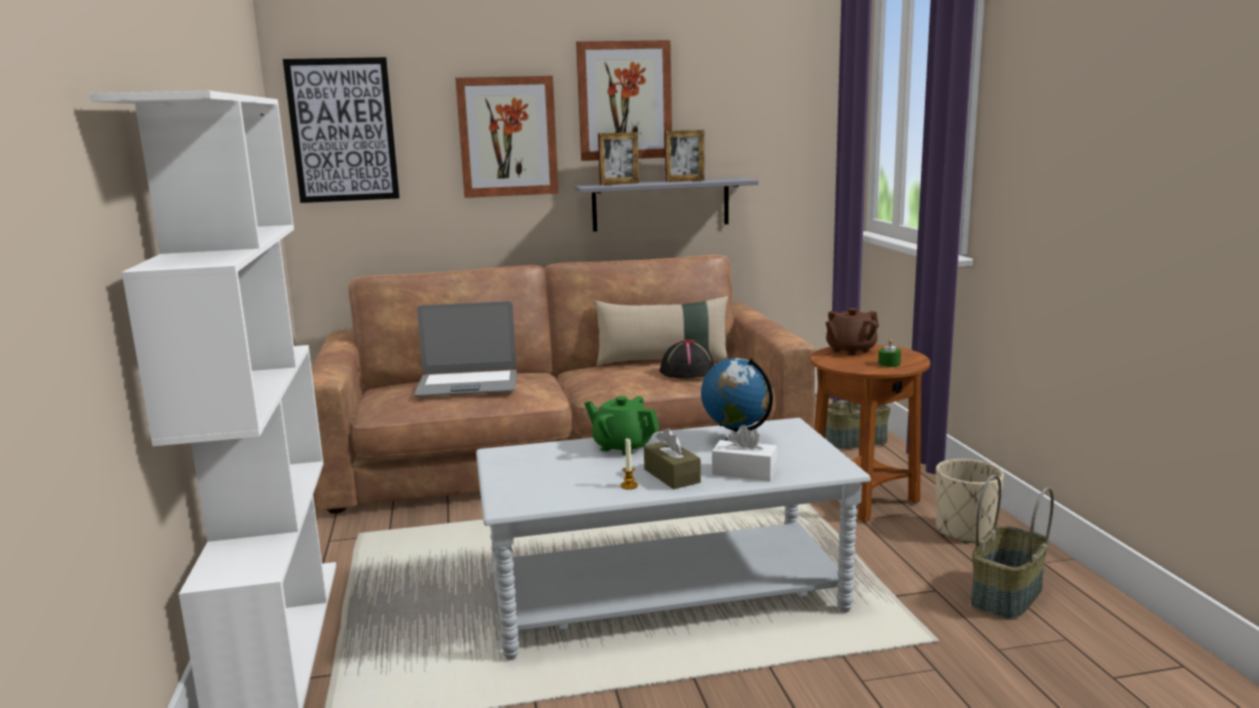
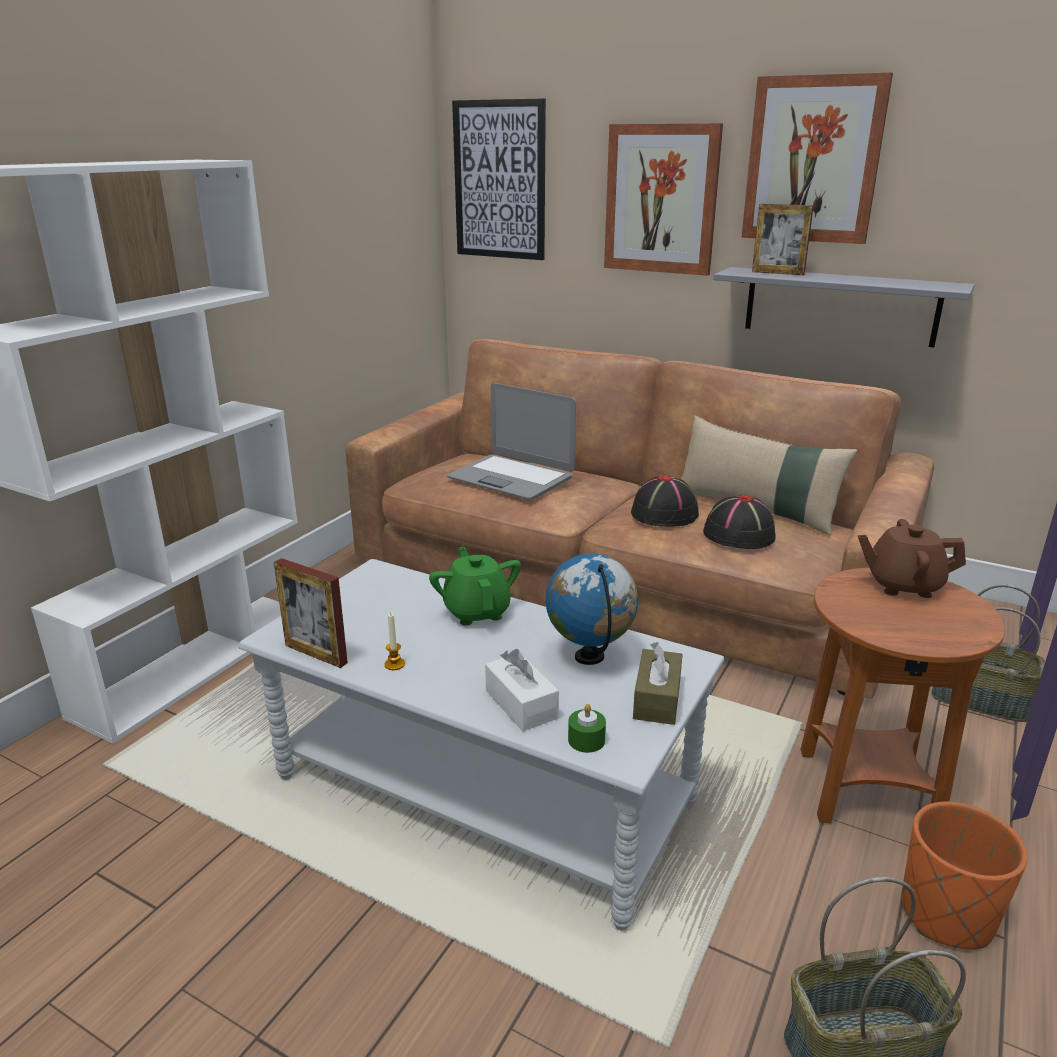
camera: 40 degrees right, 10 degrees up
brown tissue box [644,428,701,489] -> brown tissue box moved to [633,642,683,725]
picture frame [665,130,705,182] -> picture frame moved to [274,558,348,668]
green candle [878,339,901,367] -> green candle moved to [568,704,606,753]
beige planter [936,459,1004,543] -> orange planter [901,802,1028,949]
none -> black hat [631,475,699,527]

